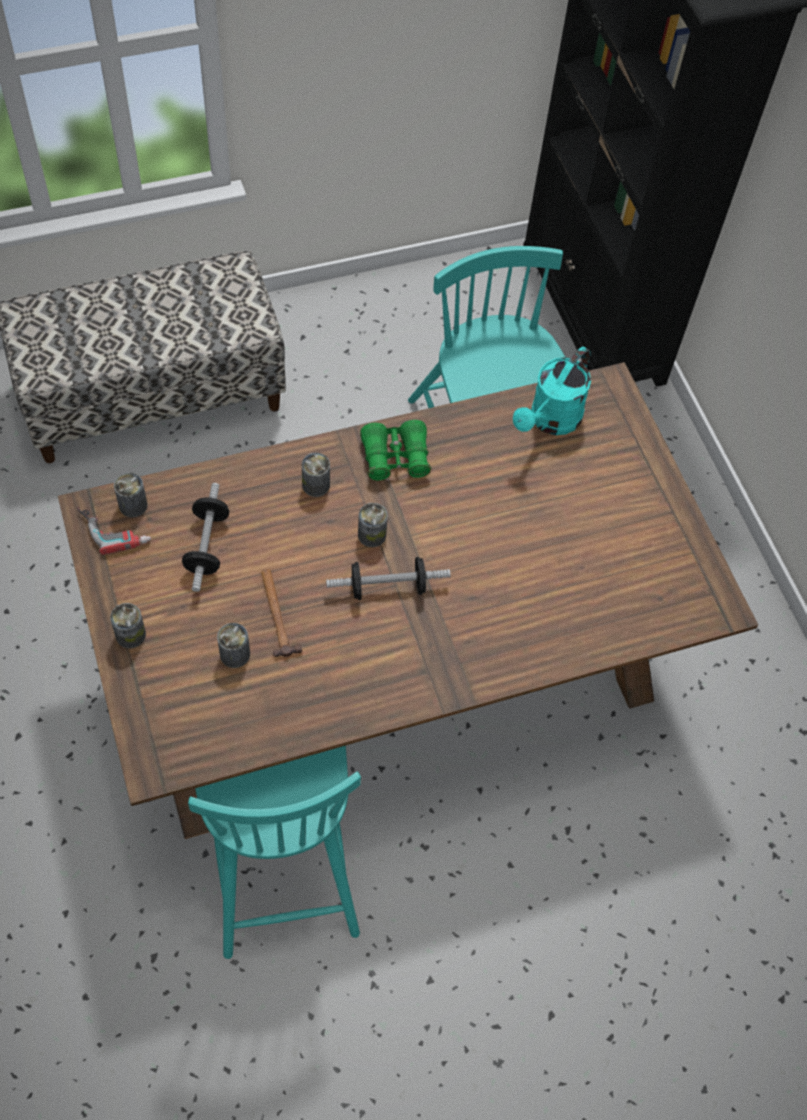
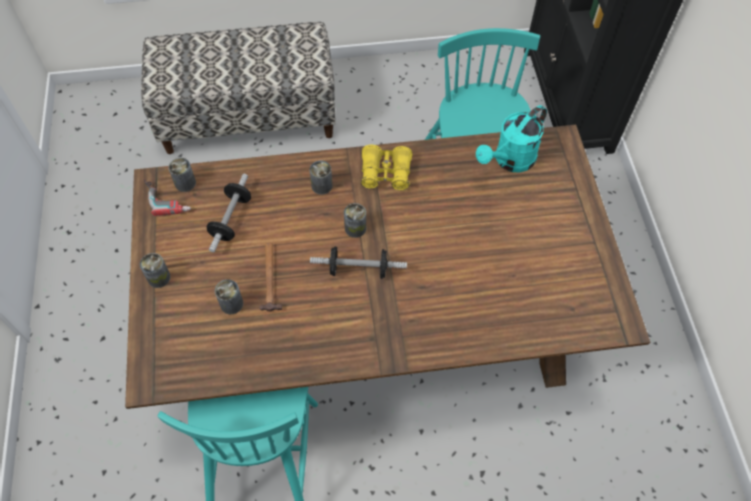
camera: 15 degrees right, 0 degrees up
green binoculars [360,420,431,481] -> yellow binoculars [361,145,413,190]

